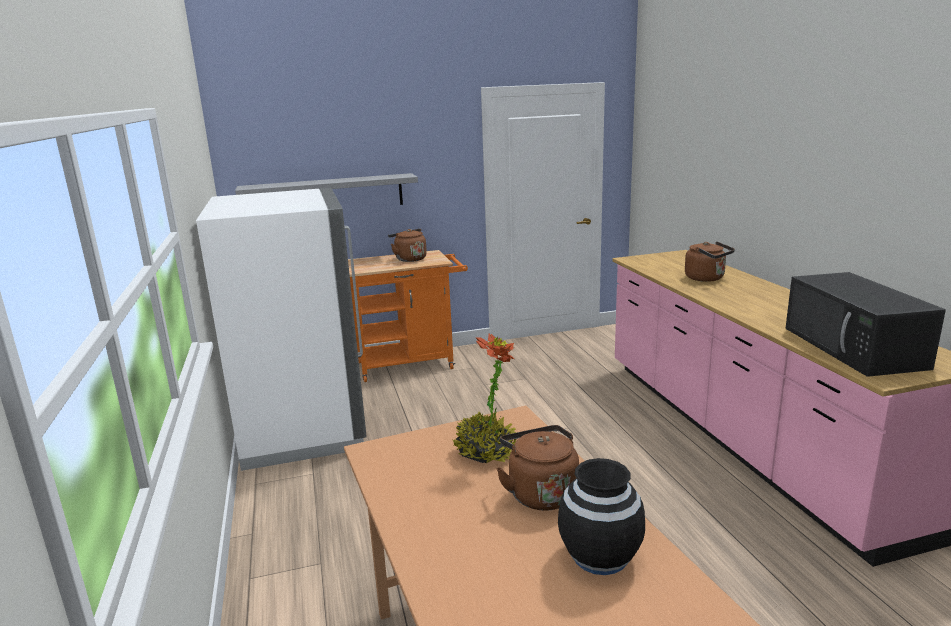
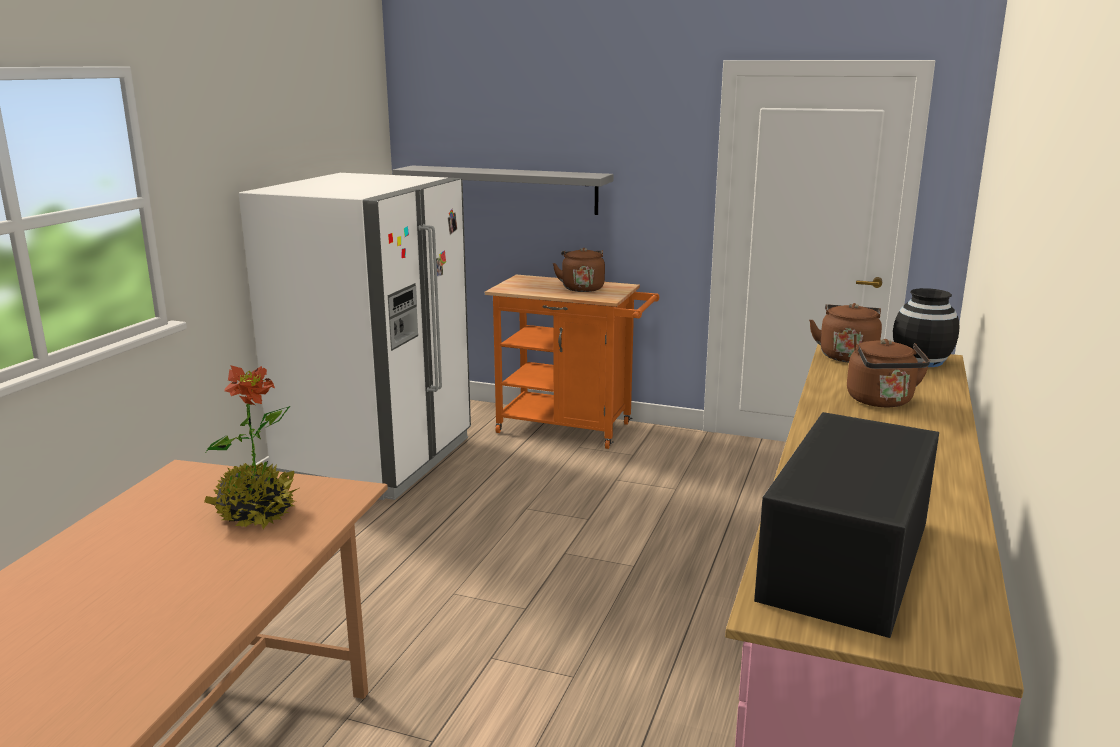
camera: 35 degrees right, 0 degrees up
brown kettle [496,425,579,510] -> brown kettle moved to [809,303,882,363]
black vase [558,458,645,575] -> black vase moved to [893,288,960,367]

